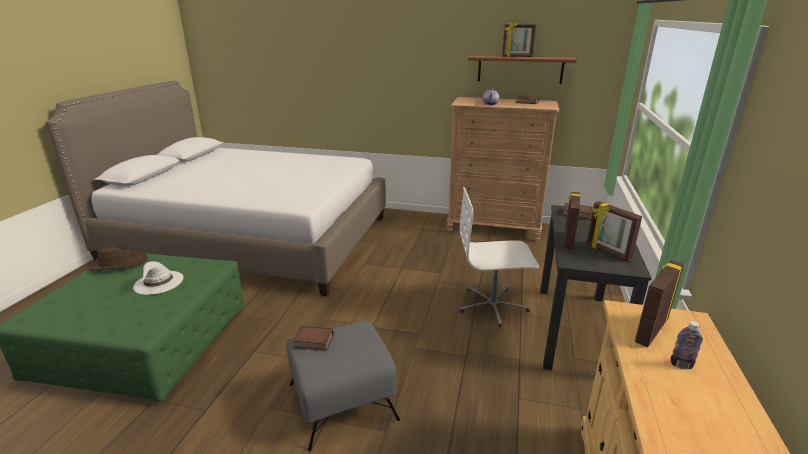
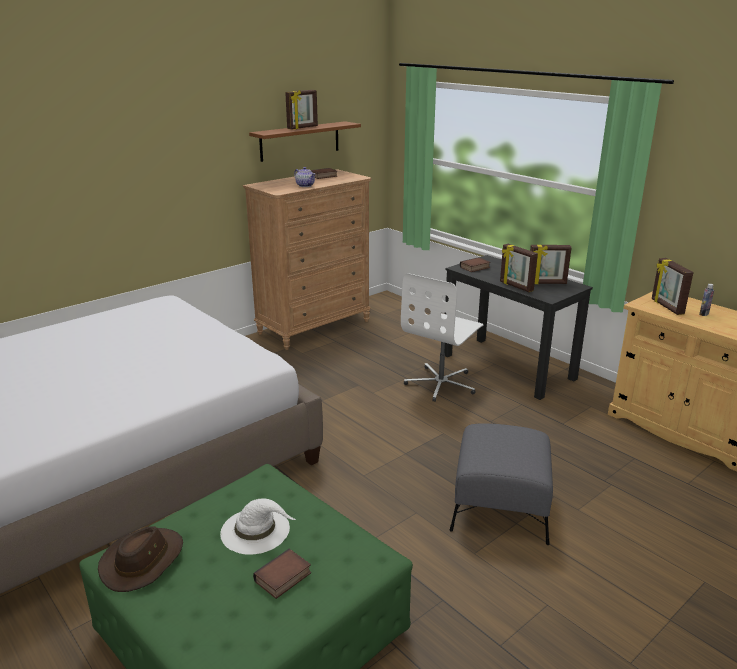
camera: 55 degrees left, 0 degrees up
book [293,326,334,351] -> book moved to [253,549,311,599]

